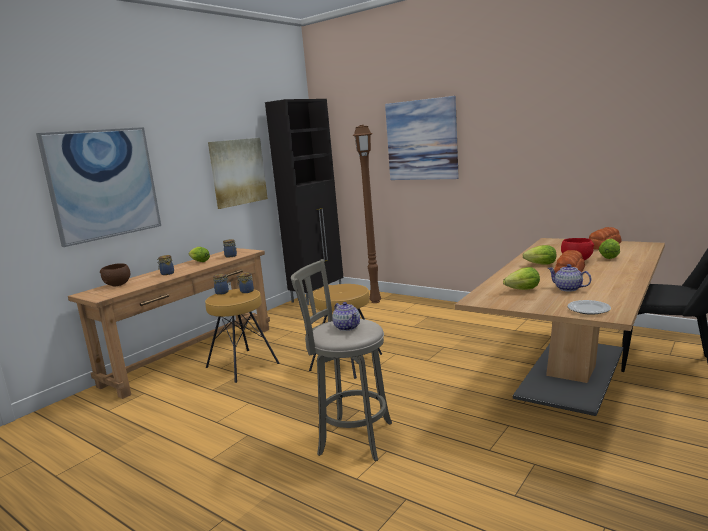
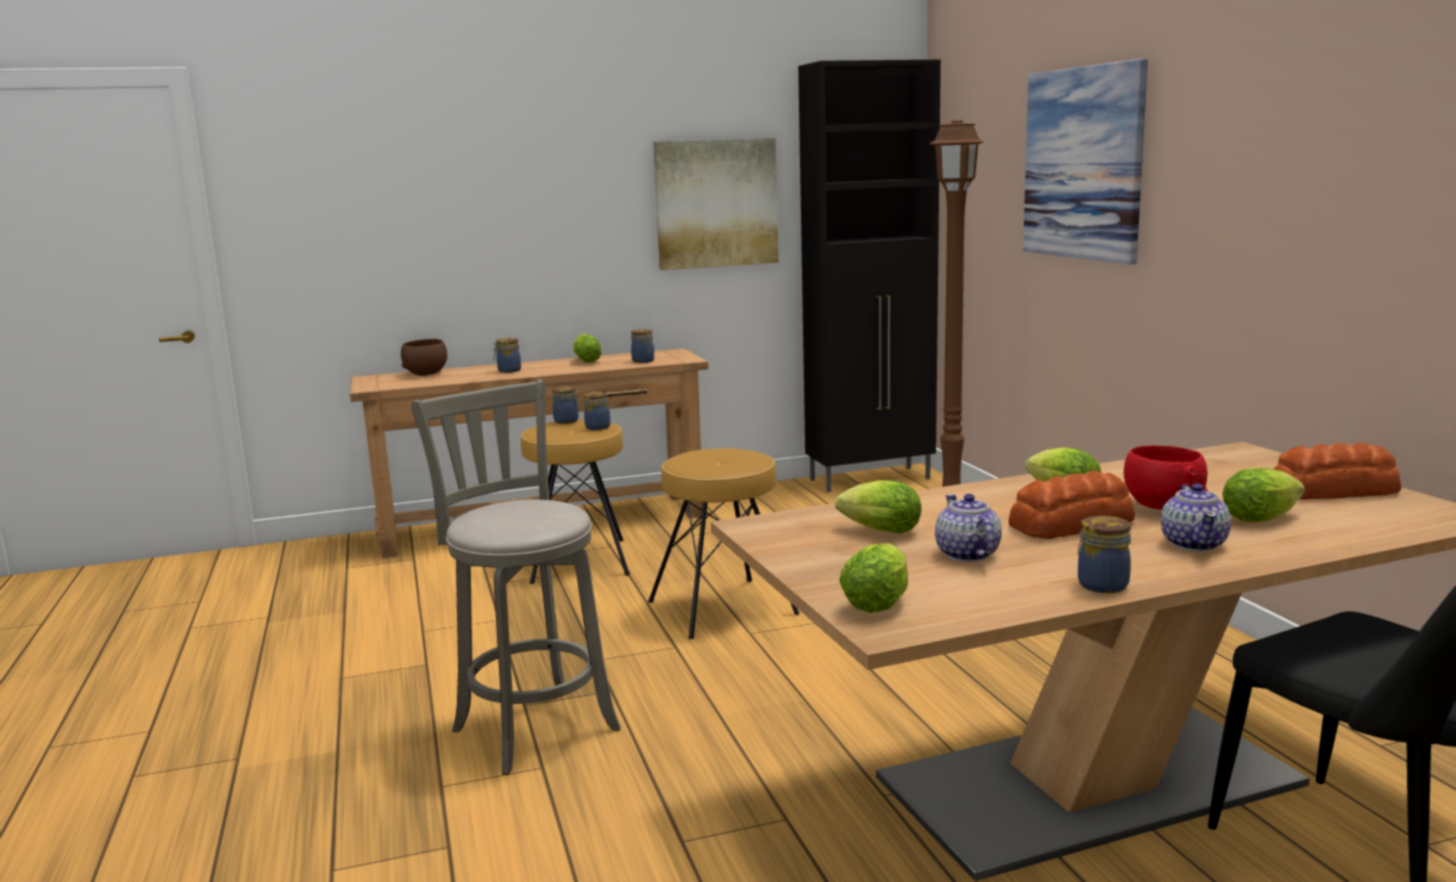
camera: 35 degrees right, 0 degrees up
picture [36,127,161,247] -> none
teapot [332,302,360,331] -> teapot moved to [1161,484,1231,551]
plate [567,300,611,315] -> lettuce [839,543,908,613]
none -> jar [1078,516,1131,593]

